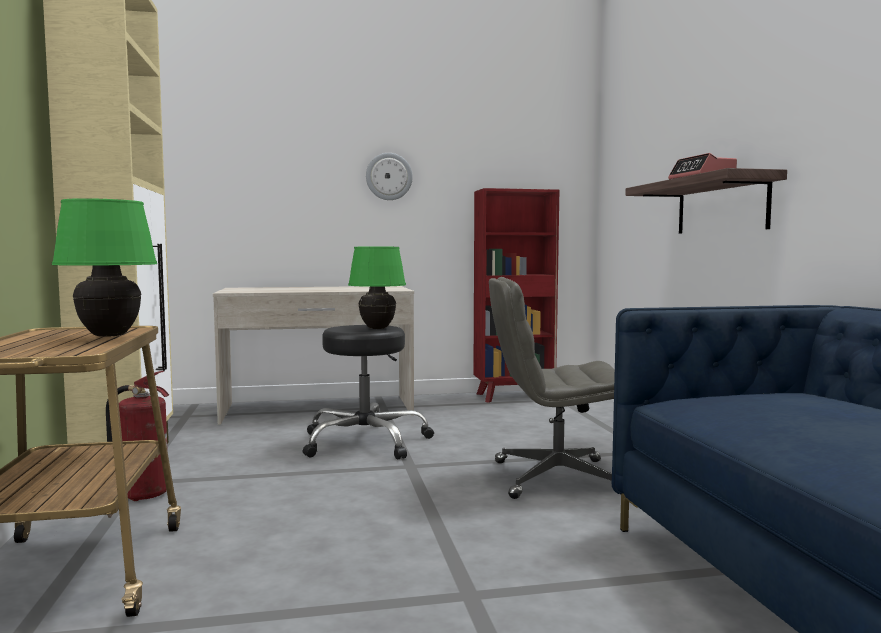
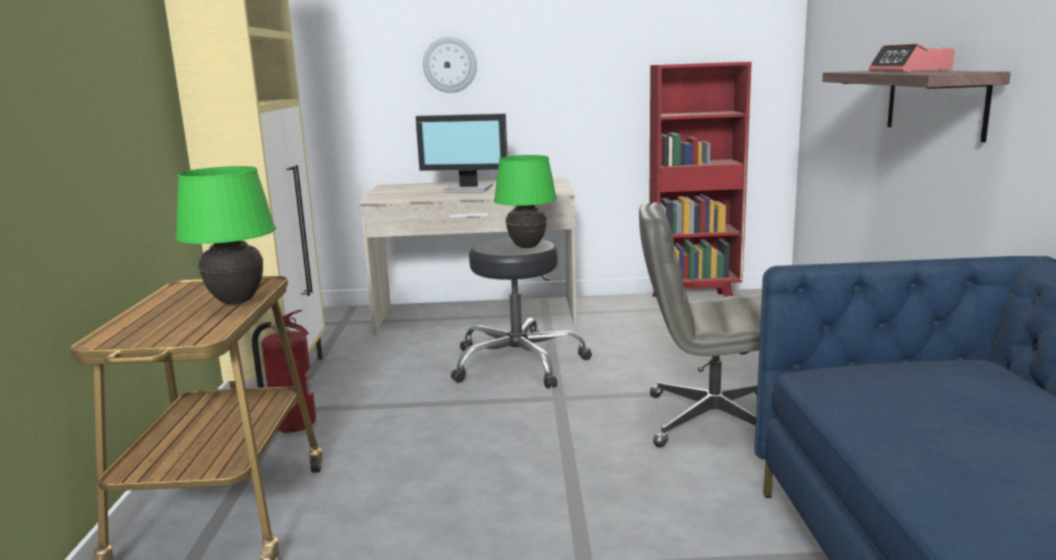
camera: 10 degrees right, 10 degrees up
wall clock [366,153,413,200] -> wall clock moved to [423,37,477,93]
none -> monitor [415,114,508,193]

